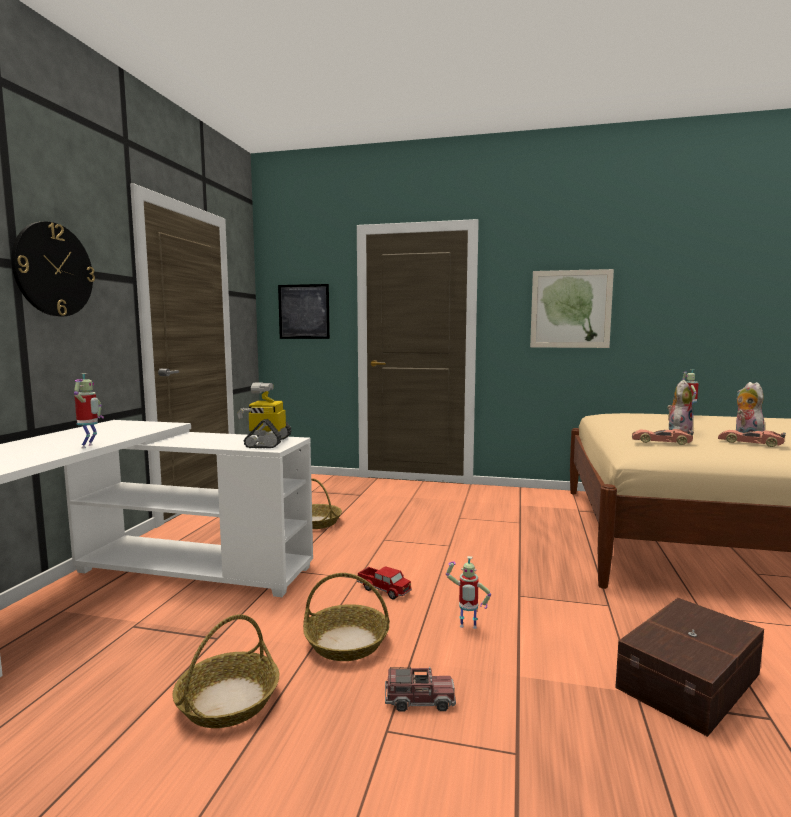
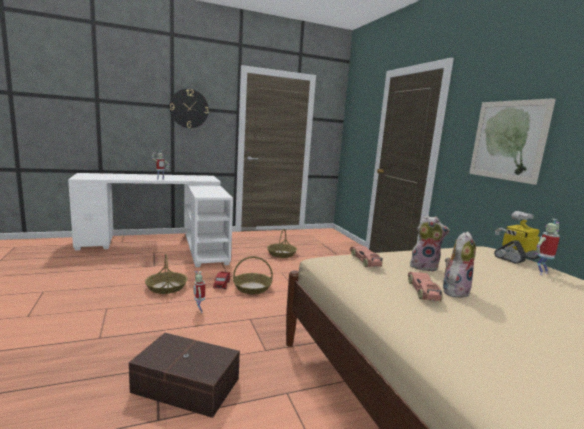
camera: 55 degrees right, 5 degrees up
basket [172,614,279,728] -> basket moved to [233,256,273,294]
toy robot [237,382,292,448] -> toy robot moved to [494,211,540,264]
picture [278,284,330,339] -> none
toy truck [385,667,456,712] -> none

